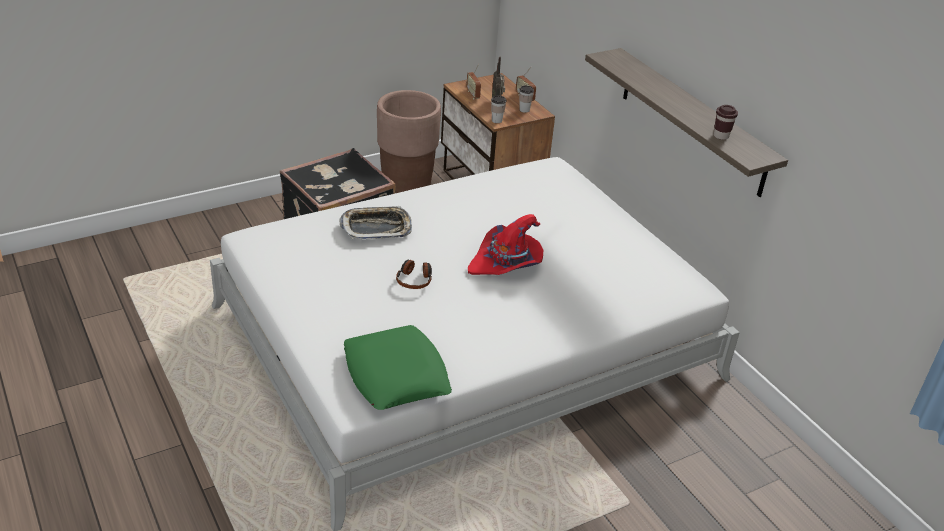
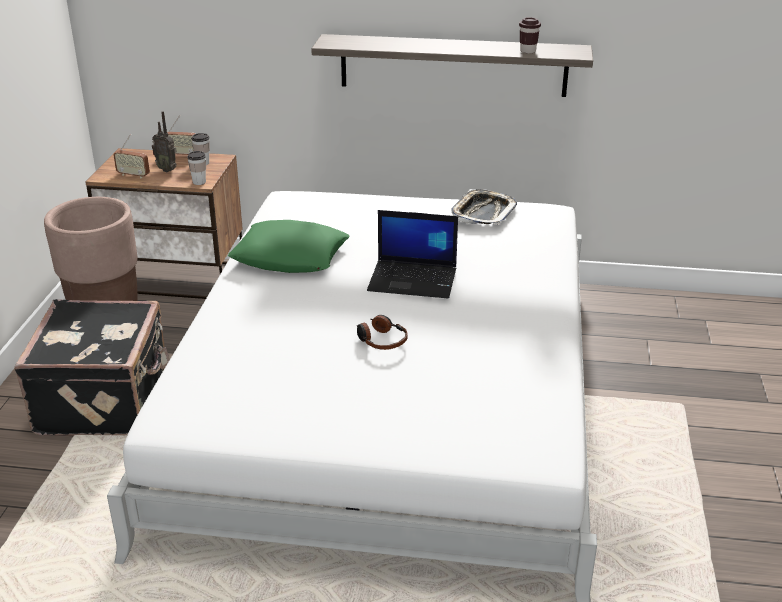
camera: 50 degrees left, 5 degrees down
tray [339,206,412,239] -> tray moved to [451,189,517,225]
green pillow [344,325,452,410] -> green pillow moved to [228,220,350,273]
red hat [468,214,543,275] -> laptop [367,210,458,299]

